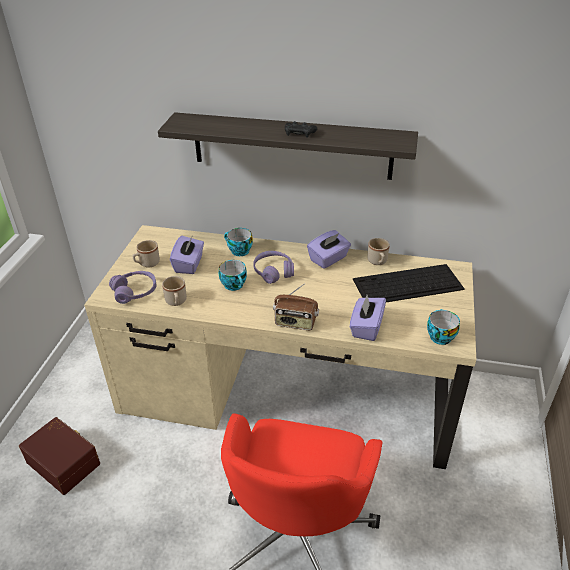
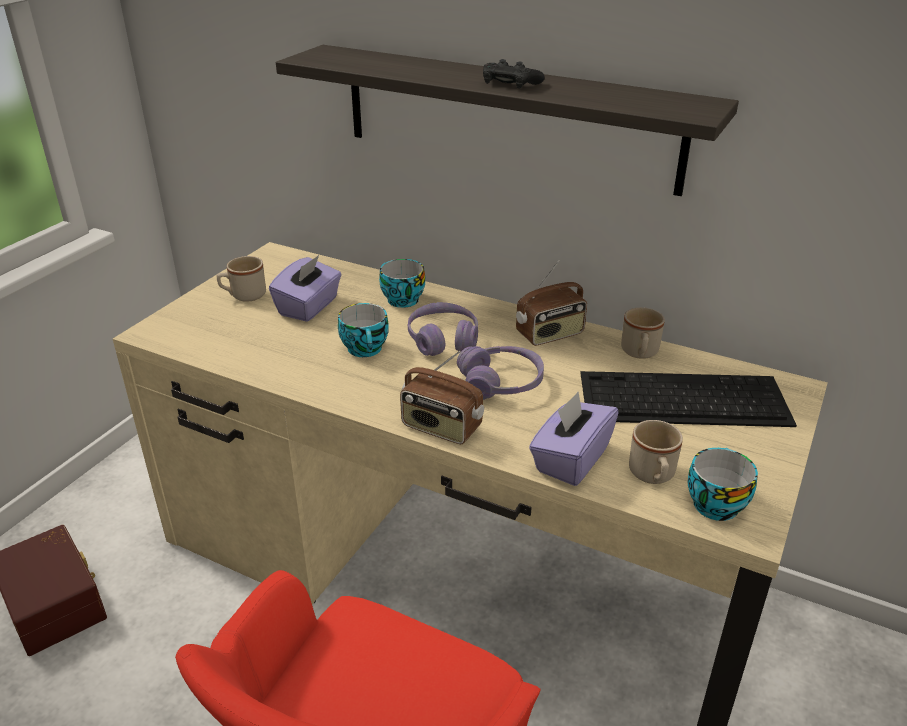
camera: 15 degrees right, 5 degrees down
purple headphones [109,271,157,304] -> purple headphones moved to [457,346,544,400]
beige mug [162,276,187,306] -> beige mug moved to [629,420,683,484]
purple tissue box [307,230,351,269] -> radio [516,260,587,346]

